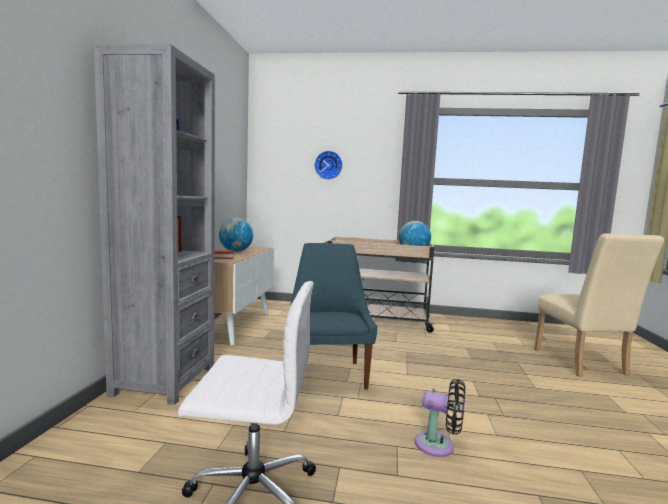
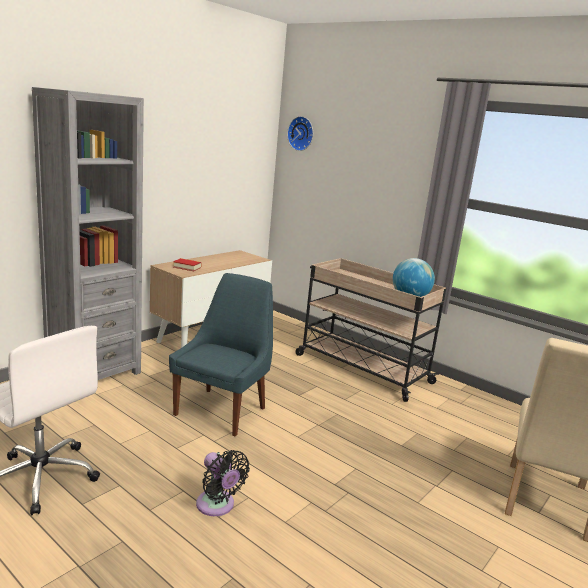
camera: 30 degrees right, 10 degrees up
globe [219,218,253,252] -> none
wall clock [314,151,343,180] -> wall clock moved to [287,116,313,151]

